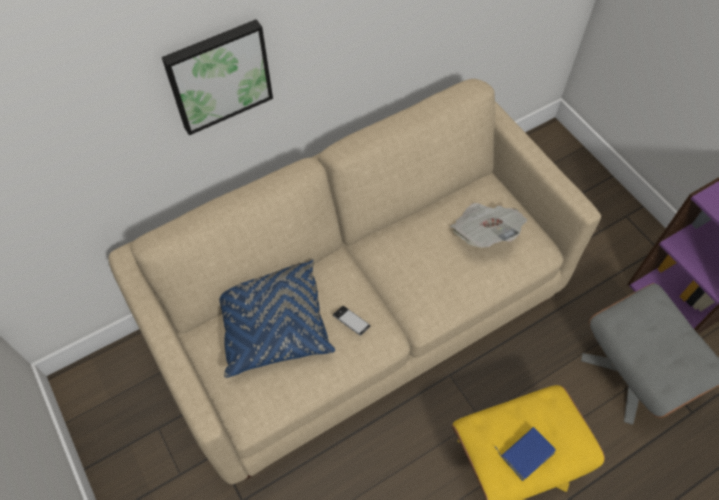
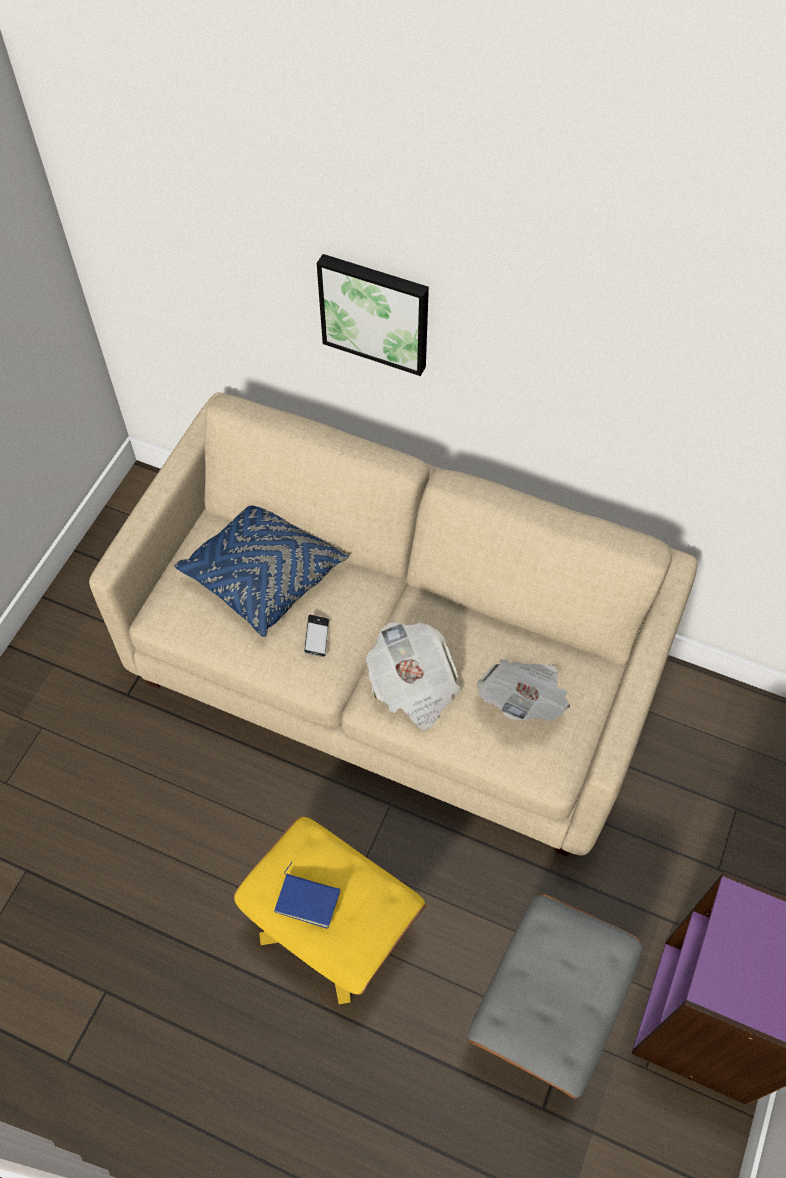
camera: 55 degrees right, 0 degrees up
none -> newspaper [366,621,461,730]

